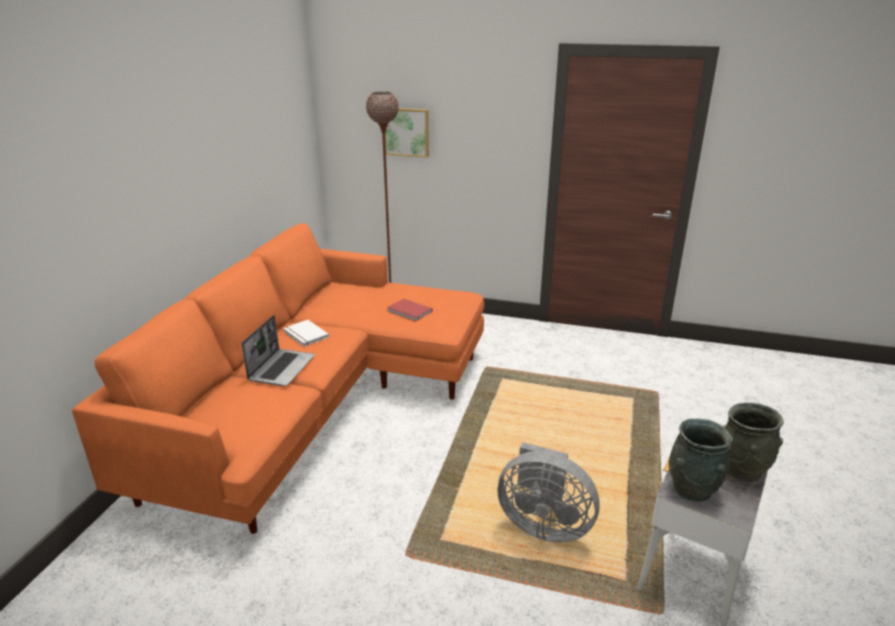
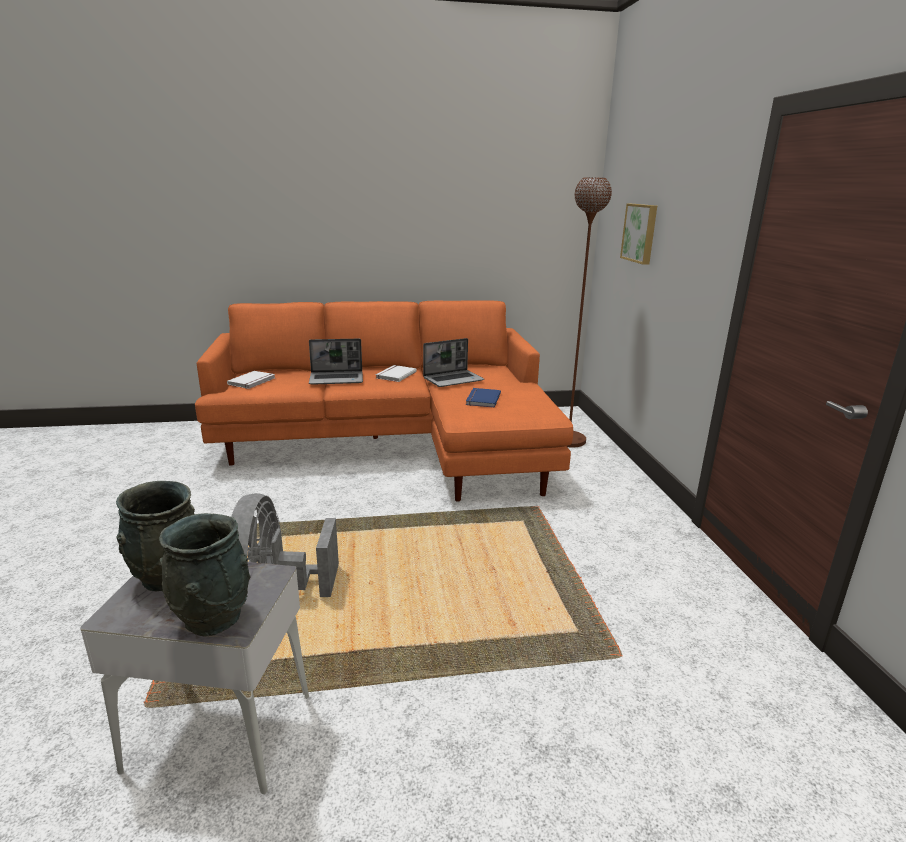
camera: 65 degrees right, 5 degrees down
red book [387,299,433,321] -> blue book [466,388,501,408]
none -> white book [227,371,275,389]
none -> laptop [423,338,484,387]

